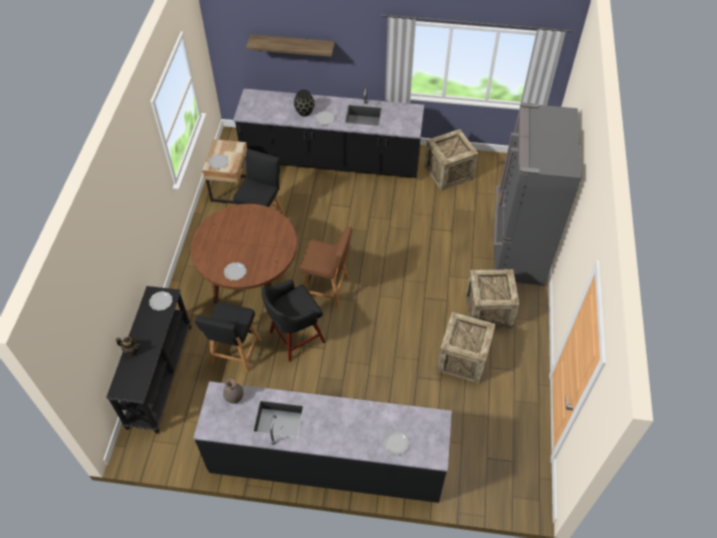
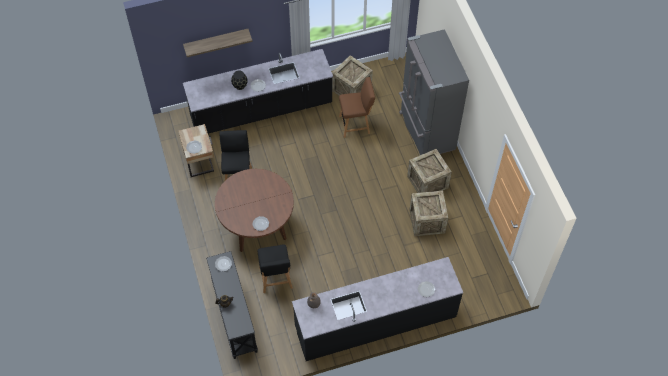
camera: 25 degrees left, 5 degrees up
black stool [262,280,325,362] -> none
brown chair [300,227,352,307] -> brown chair moved to [339,77,375,138]

